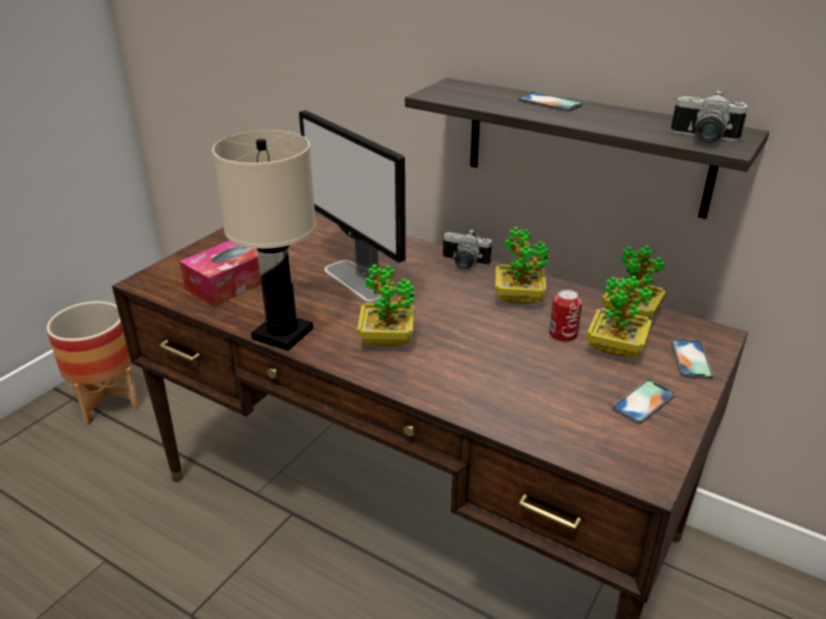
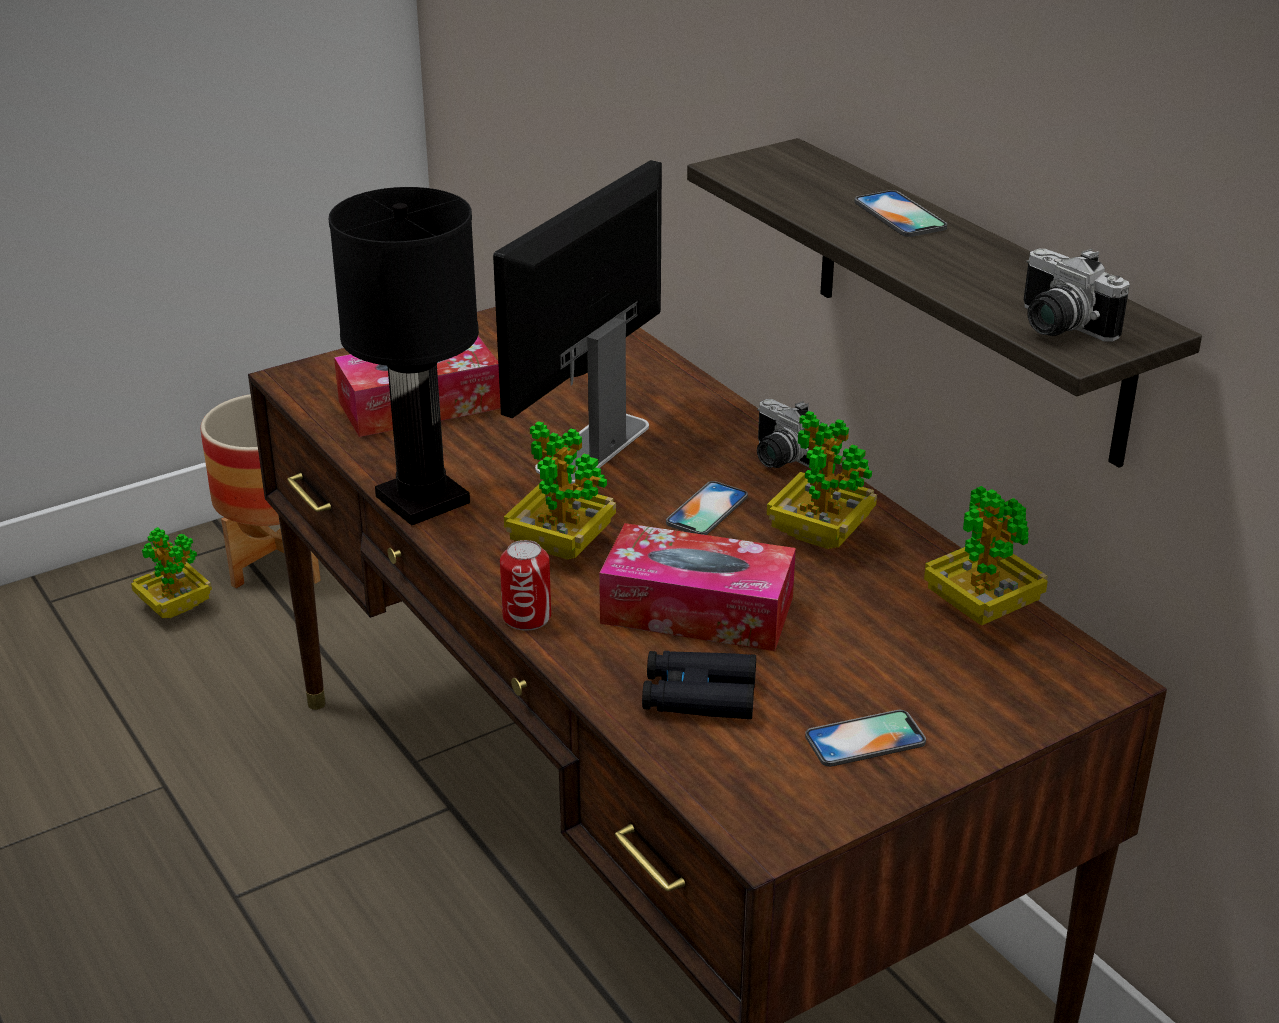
camera: 25 degrees right, 0 degrees up
beige table lamp [212,130,316,351] -> black table lamp [329,187,479,526]
monitor [299,110,406,302] -> monitor turned 45 degrees clockwise [493,160,662,484]
can [549,289,582,342] -> can moved to [500,540,551,631]
potted plant [586,276,652,358] -> potted plant moved to [131,527,212,618]
phone [671,339,713,379] -> phone moved to [666,481,748,535]
none -> tissue box [599,523,796,651]
none -> black binoculars [642,651,756,719]

